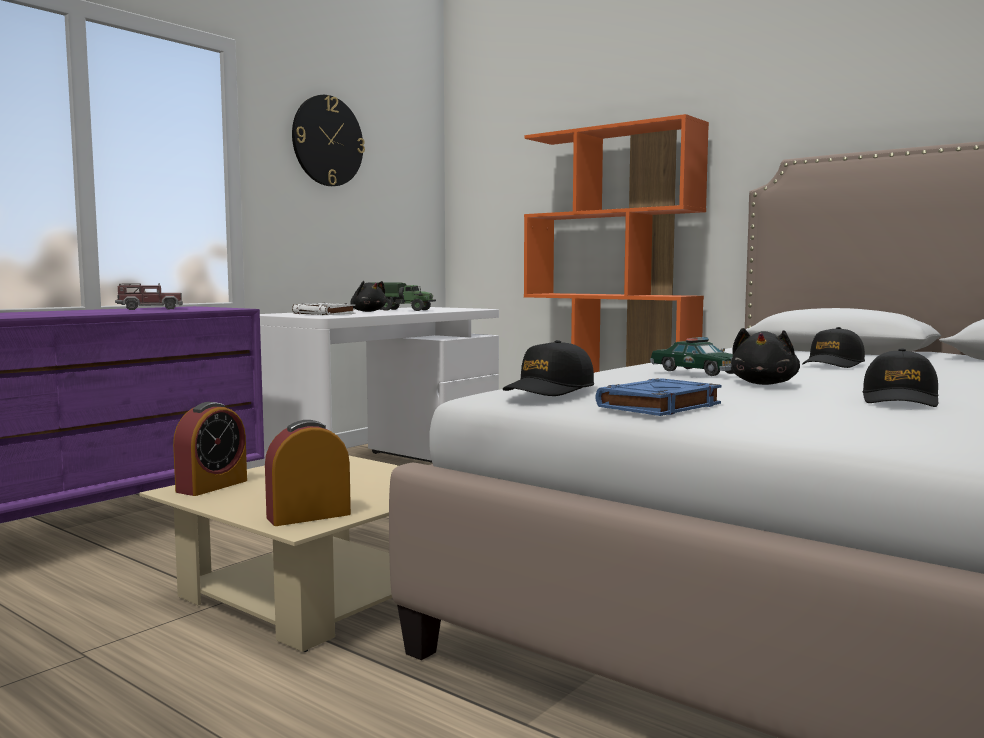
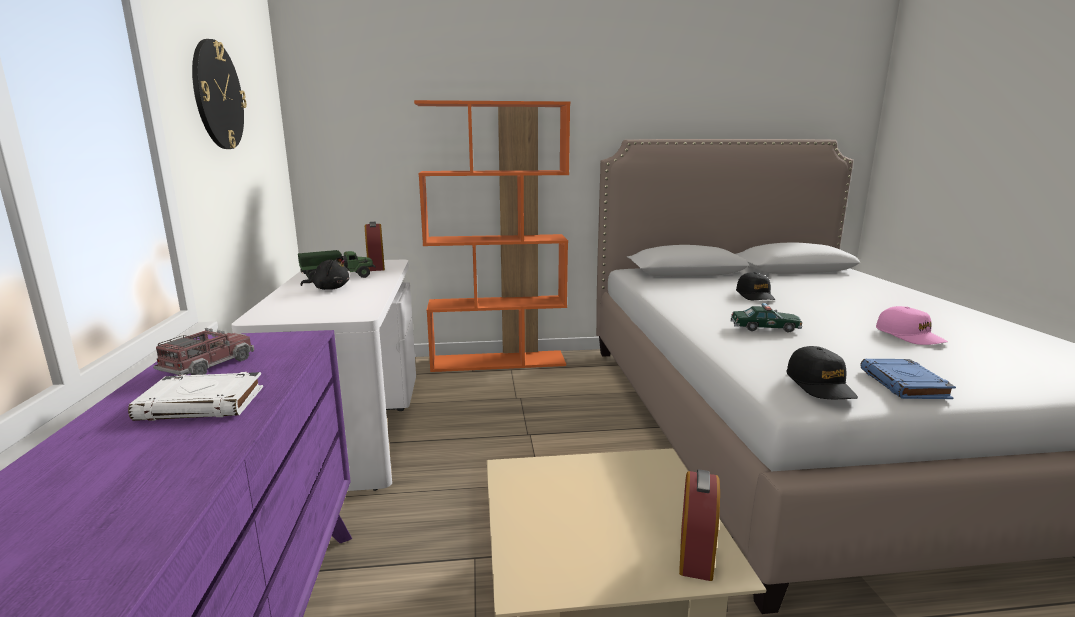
camera: 45 degrees left, 10 degrees up
alarm clock [173,402,247,496] -> alarm clock moved to [365,222,385,271]
white book [292,303,355,315] -> white book moved to [128,372,263,421]
black plush toy [731,328,800,385] -> none
black cap [863,348,938,407] -> pink cap [876,306,948,345]

